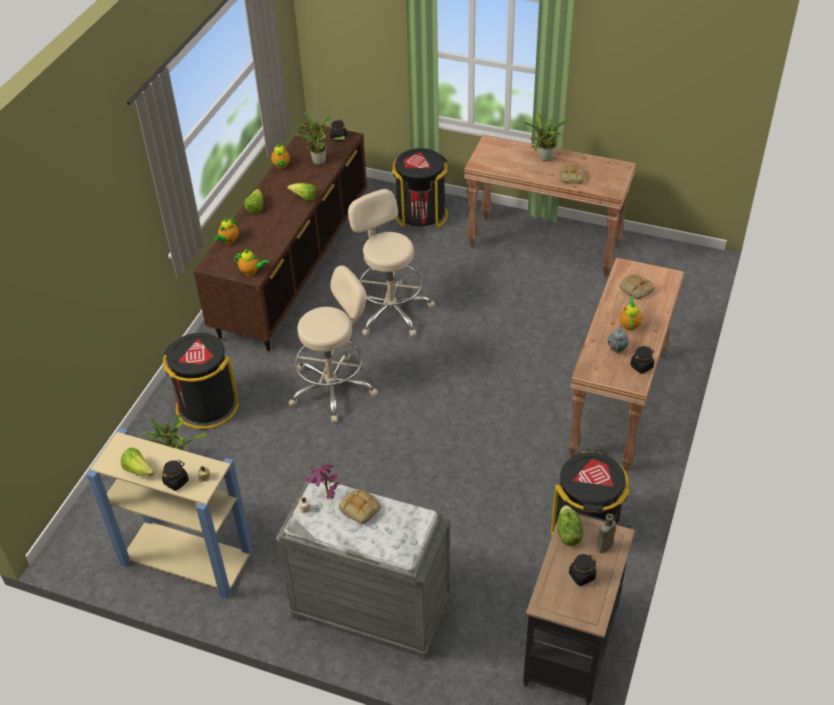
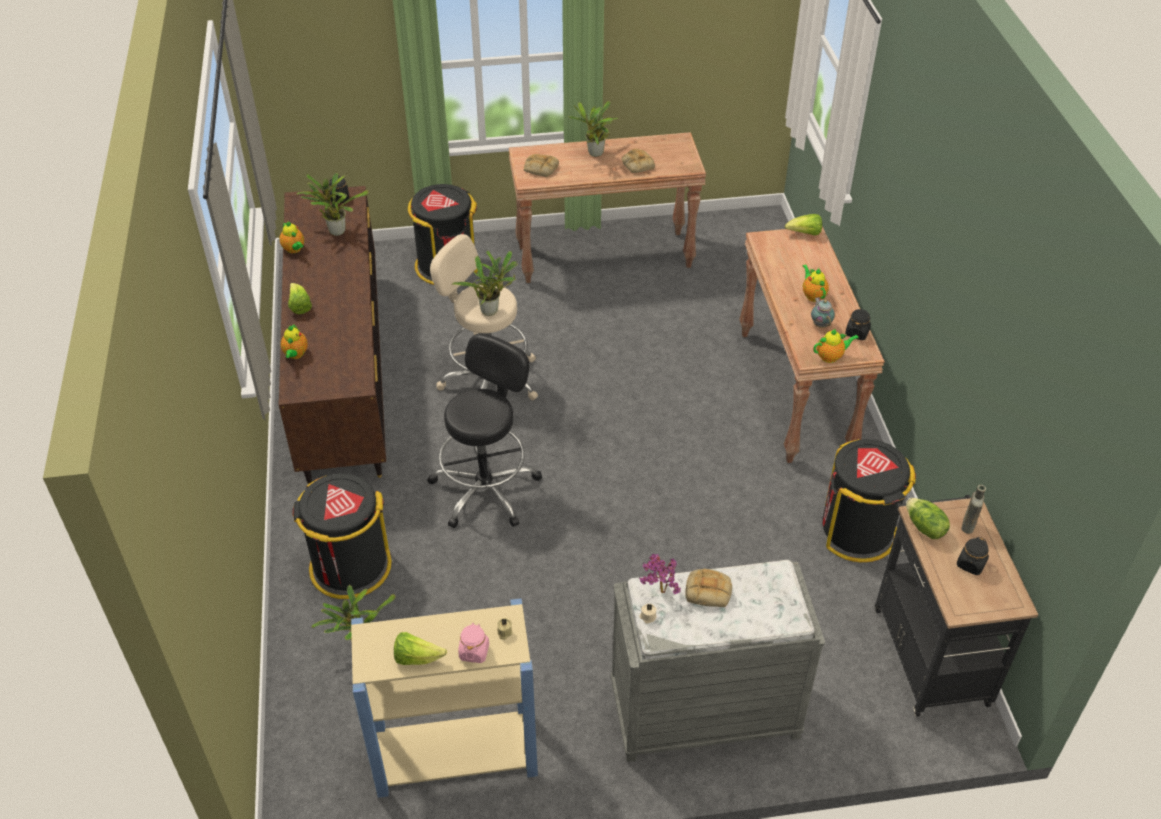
camera: 30 degrees left, 0 degrees up
black jar [162,460,189,491] -> pink jar [458,623,489,663]
teapot [234,249,269,275] -> teapot moved to [813,329,859,363]
lettuce [287,183,316,201] -> lettuce moved to [785,214,822,236]
beige stool [288,266,378,422] -> black stool [427,333,542,528]
bread [619,274,655,300] -> bread moved to [524,154,559,177]
none -> potted plant [452,251,518,316]

